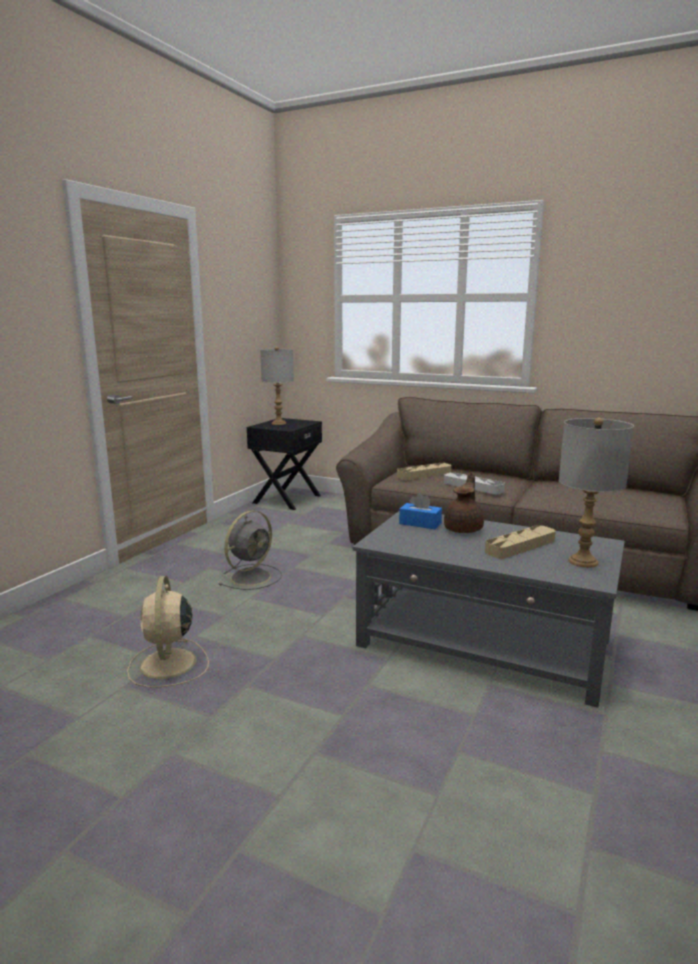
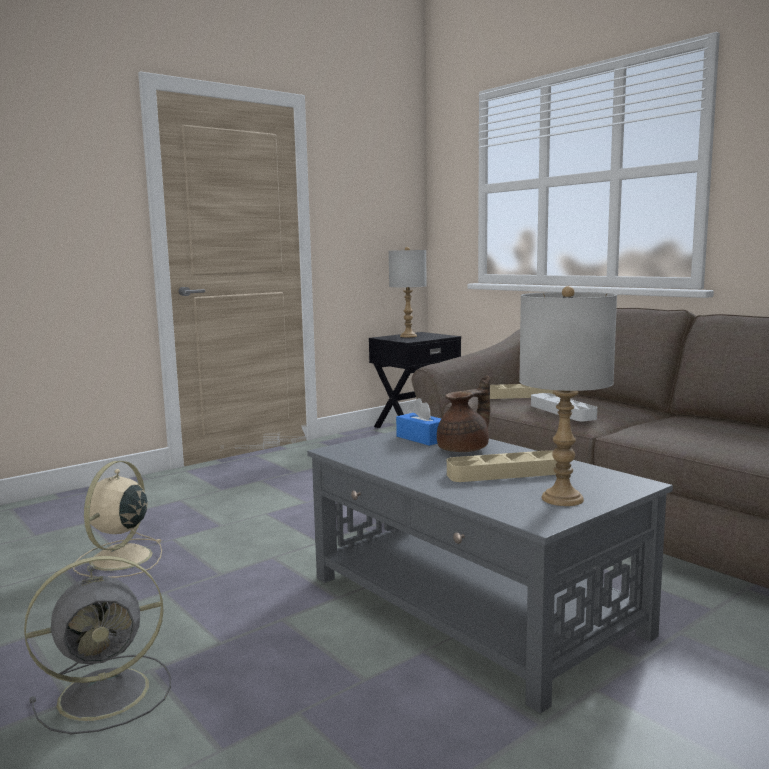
camera: 25 degrees right, 5 degrees down
grey fan [219,510,282,590] -> grey fan moved to [24,556,171,734]

